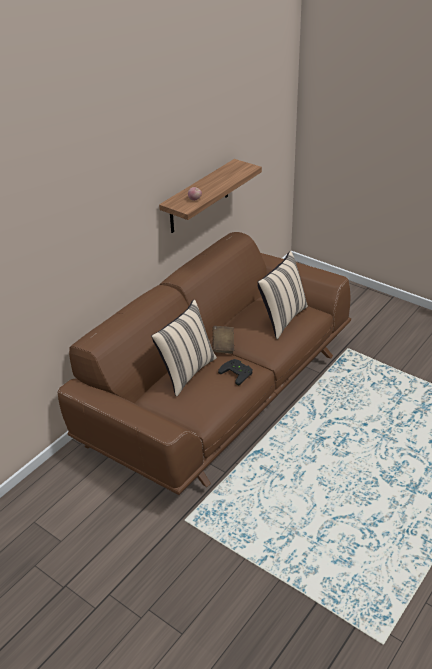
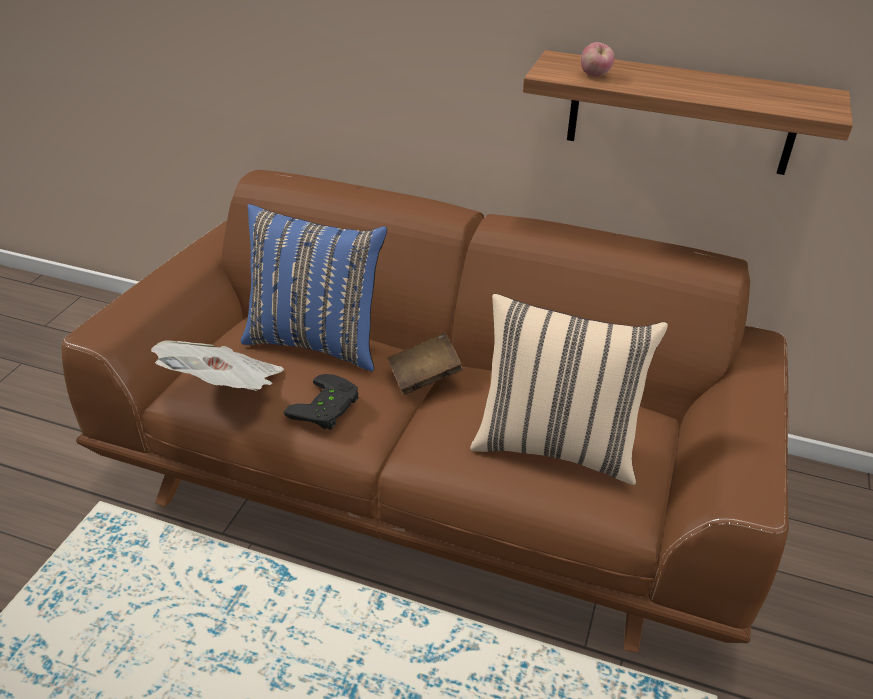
camera: 70 degrees right, 0 degrees up
beige pillow [151,300,217,396] -> blue pillow [241,204,387,372]
none -> newspaper [151,340,284,390]

